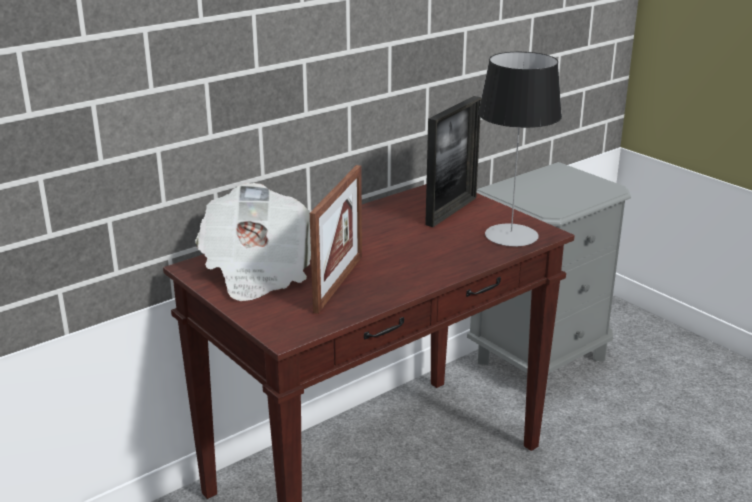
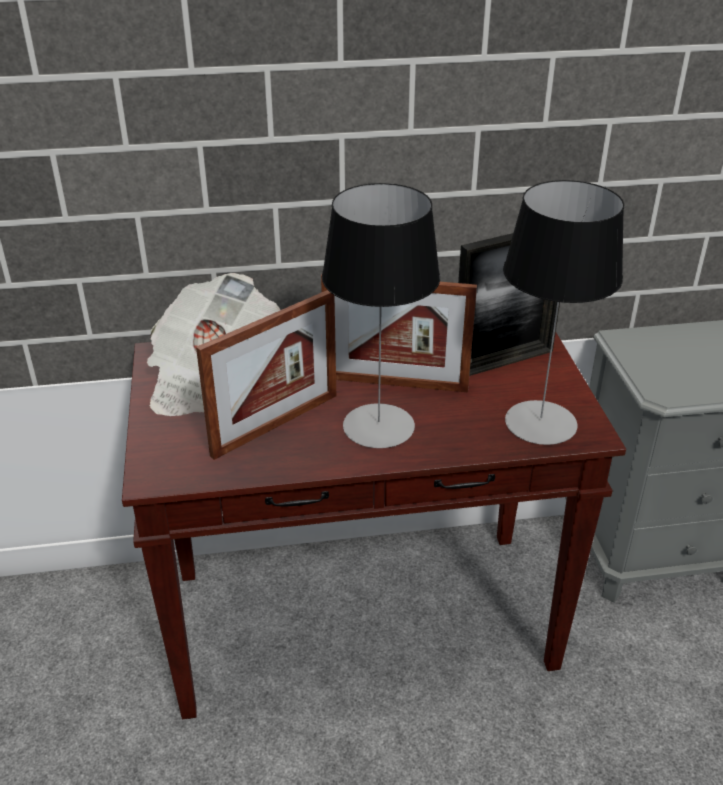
camera: 30 degrees right, 10 degrees up
none -> picture frame [321,275,477,392]
none -> table lamp [322,183,440,448]

